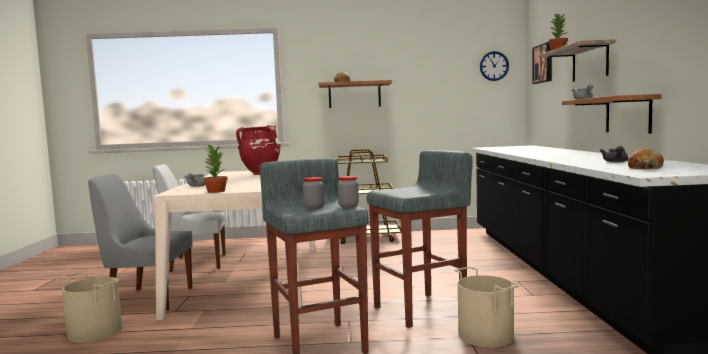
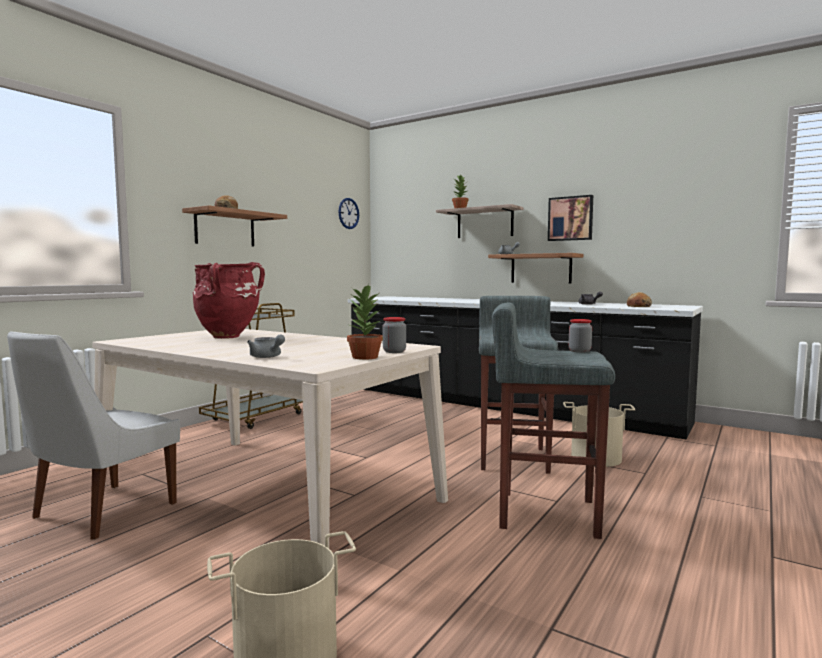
camera: 55 degrees left, 0 degrees up
grey chair [88,174,192,311] -> none
jar [303,177,324,209] -> jar moved to [383,317,406,353]
picture [532,42,552,84] -> picture moved to [548,195,593,241]

